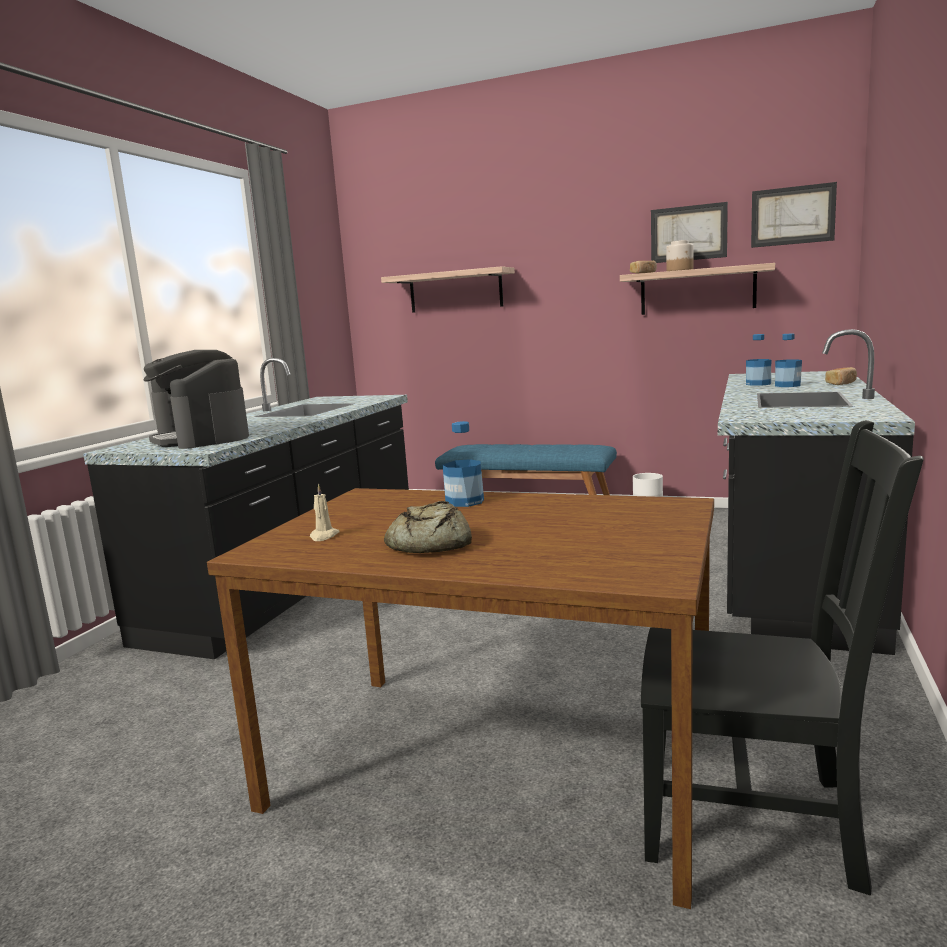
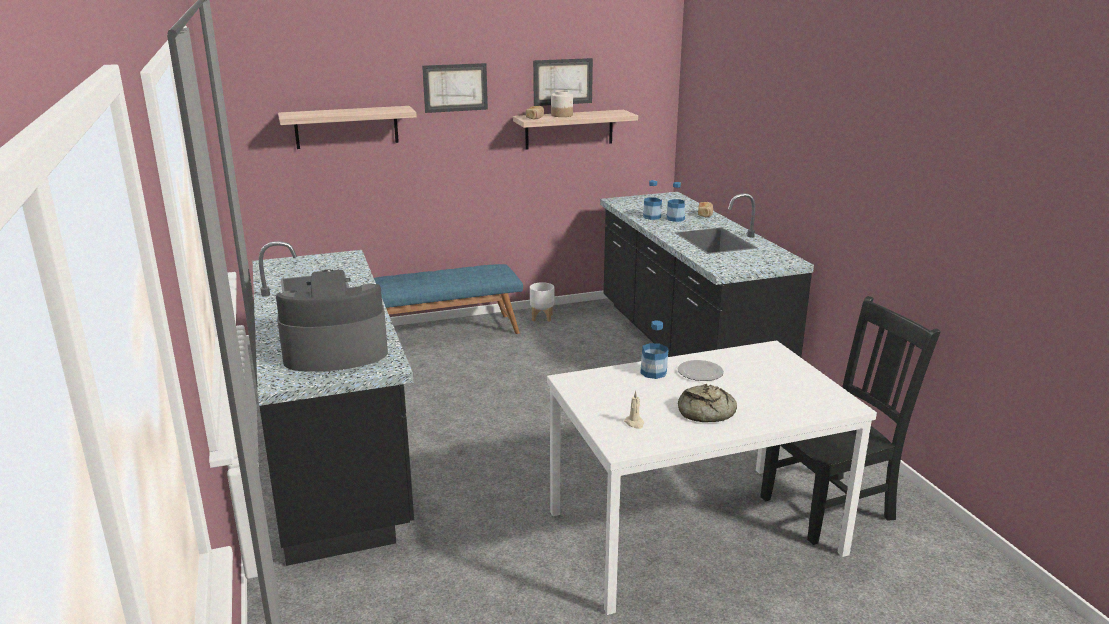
camera: 40 degrees left, 10 degrees up
coffee machine [144,350,249,449] -> coffee machine turned 150 degrees clockwise [276,269,388,372]
brown dining table [207,488,714,909] -> white dining table [547,340,877,615]
picture [751,182,837,248] -> picture moved to [422,63,488,113]
none -> plate [678,360,724,381]

